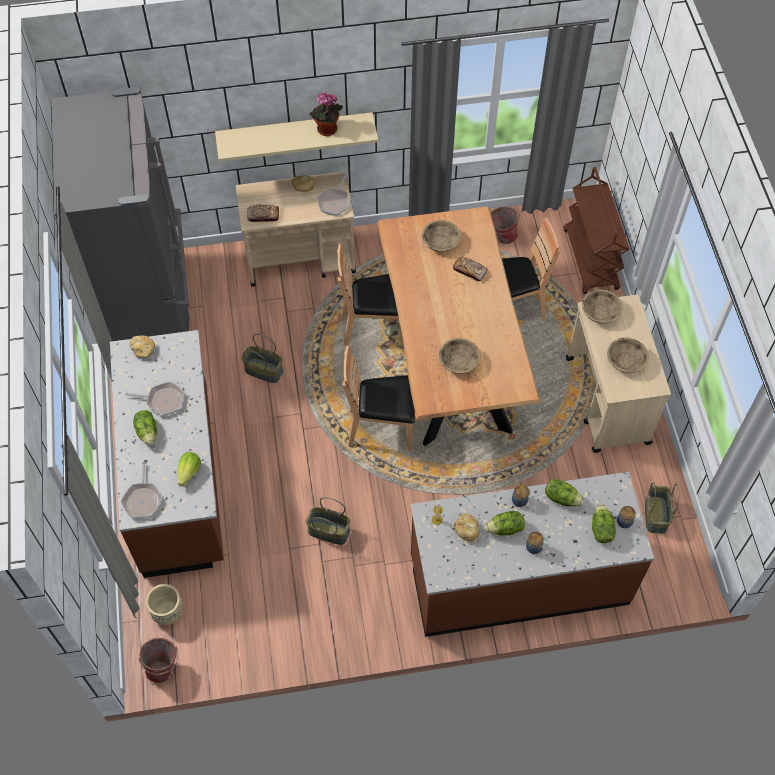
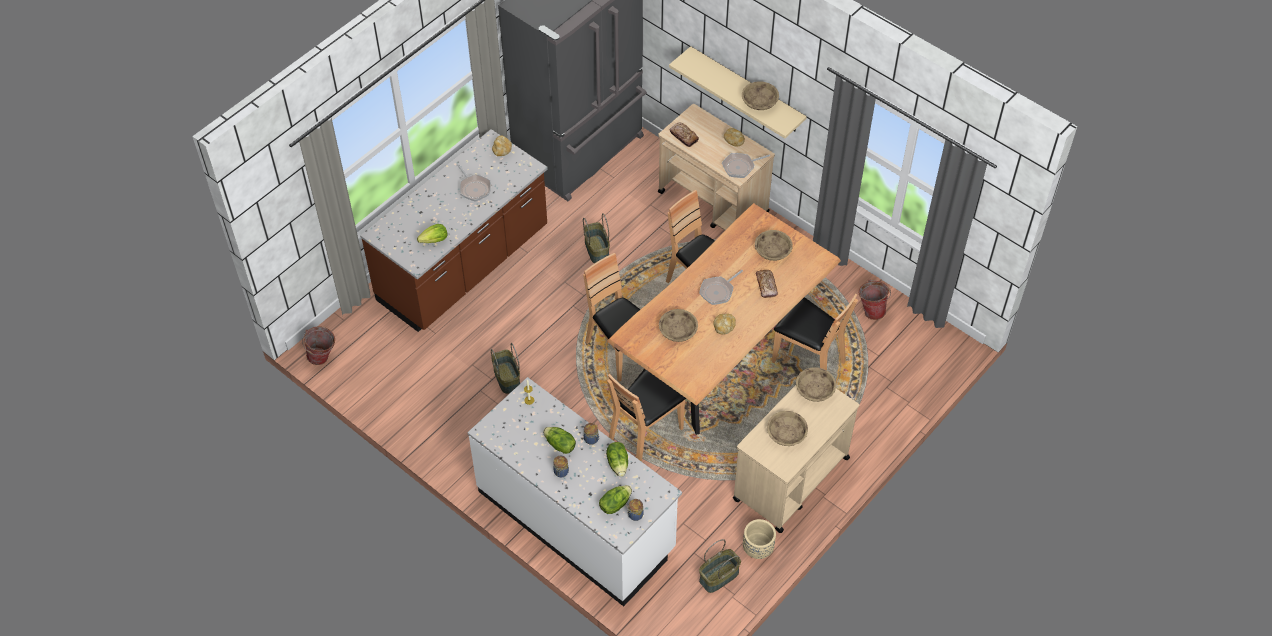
camera: 50 degrees right, 5 degrees down
frying pan [121,462,162,518] -> frying pan moved to [699,270,743,305]
lettuce [133,410,157,446] -> none
beige planter [146,584,184,625] -> beige planter moved to [743,519,776,559]
potted plant [309,92,343,136] -> beige bowl [742,81,779,110]
brown counter [411,472,654,637] -> white counter [468,377,682,607]
bread [454,514,480,541] -> bread moved to [713,314,736,335]
brown cart [564,167,629,294] -> none
none -> brown chair [607,369,686,462]

